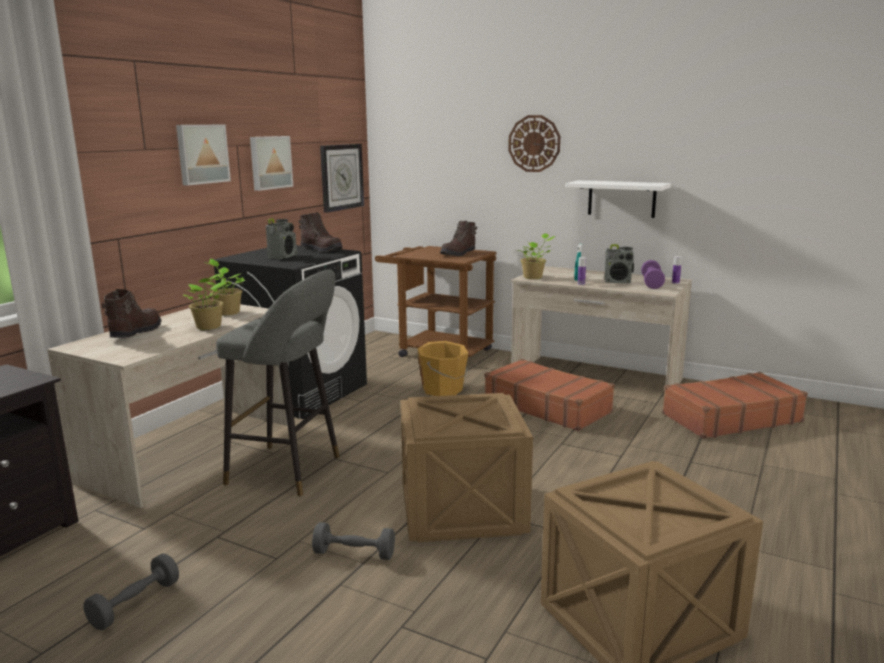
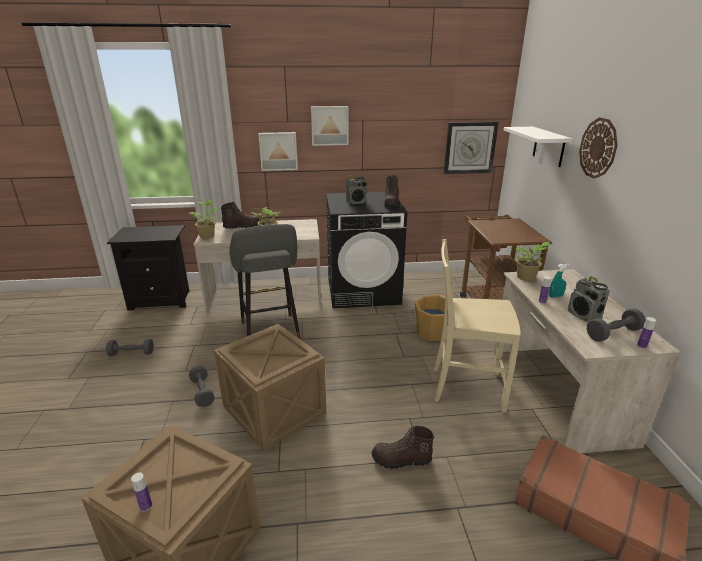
camera: 55 degrees right, 10 degrees up
potted plant [204,259,245,315] -> potted plant moved to [189,200,217,239]
picture [250,136,293,191] -> picture moved to [258,132,298,171]
brown boot [440,221,477,256] -> brown boot moved to [371,426,434,469]
brown suitcase [485,359,615,431] -> beige chair [434,239,521,412]
white shelf [565,180,671,218] -> white shelf moved to [504,127,573,167]
purple dumbbell [641,260,665,289] -> grey dumbbell [587,309,646,342]
none -> bottle [131,472,152,512]

